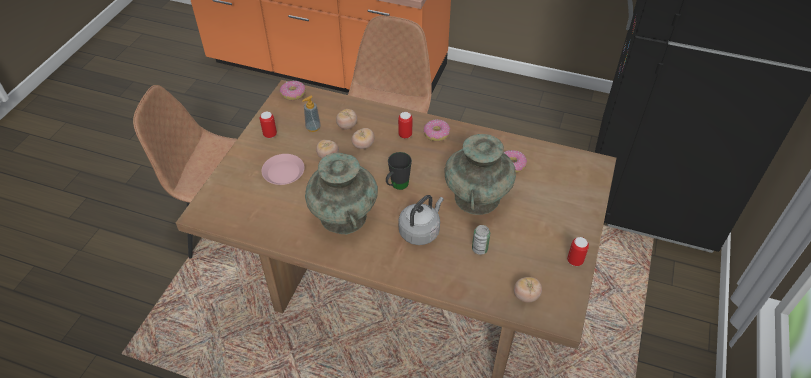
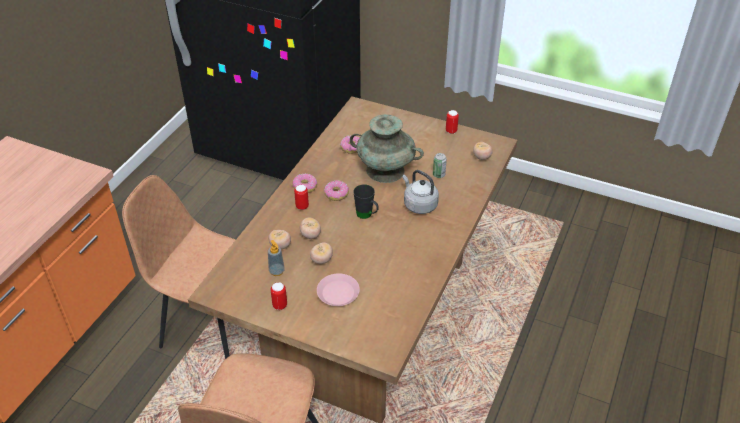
camera: 85 degrees left, 5 degrees down
donut [280,81,306,100] -> donut moved to [324,180,349,201]
turquoise vase [305,153,378,234] -> none

